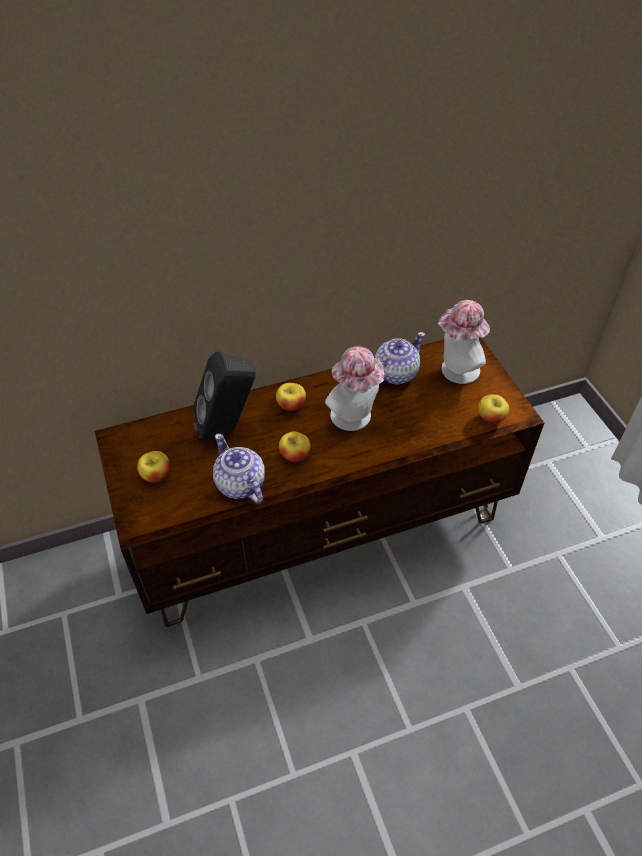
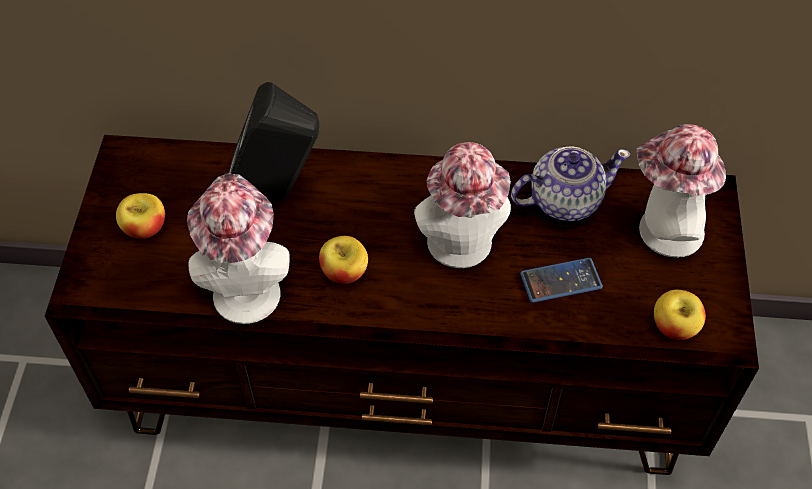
camera: 25 degrees right, 5 degrees up
teapot [213,433,265,504] -> hat [187,173,290,324]
apple [276,383,306,411] -> none
none -> phone [520,258,603,303]

